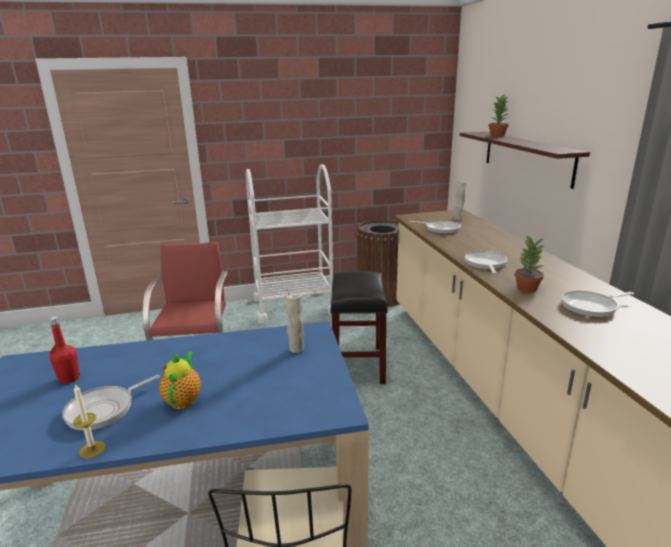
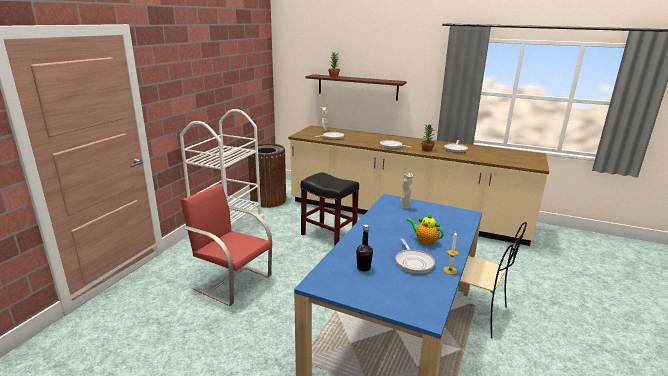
camera: 55 degrees left, 0 degrees up
red bottle [49,317,80,384] -> black bottle [356,225,373,271]

